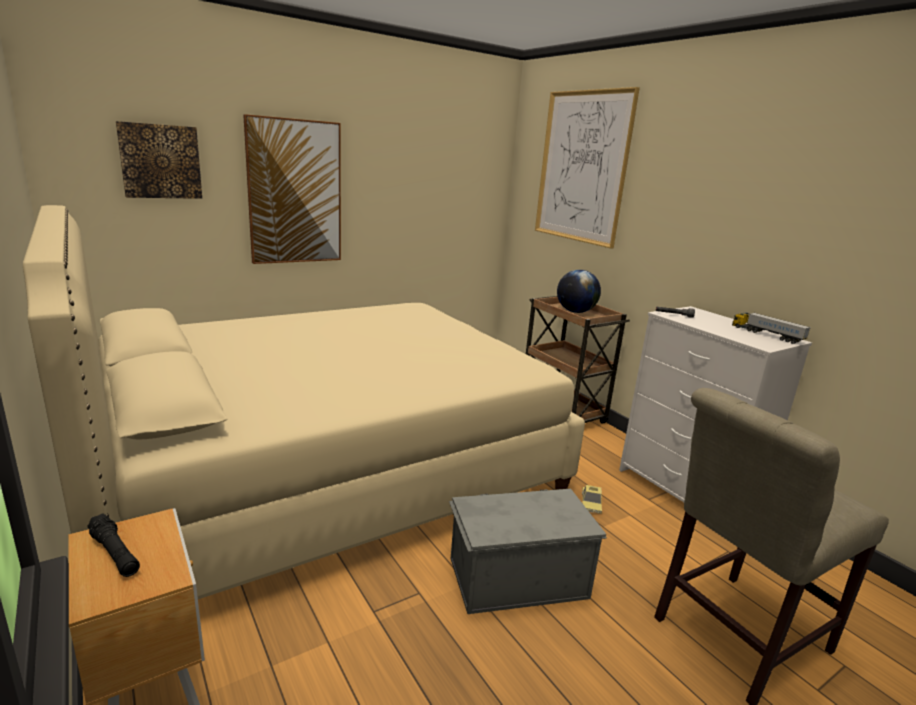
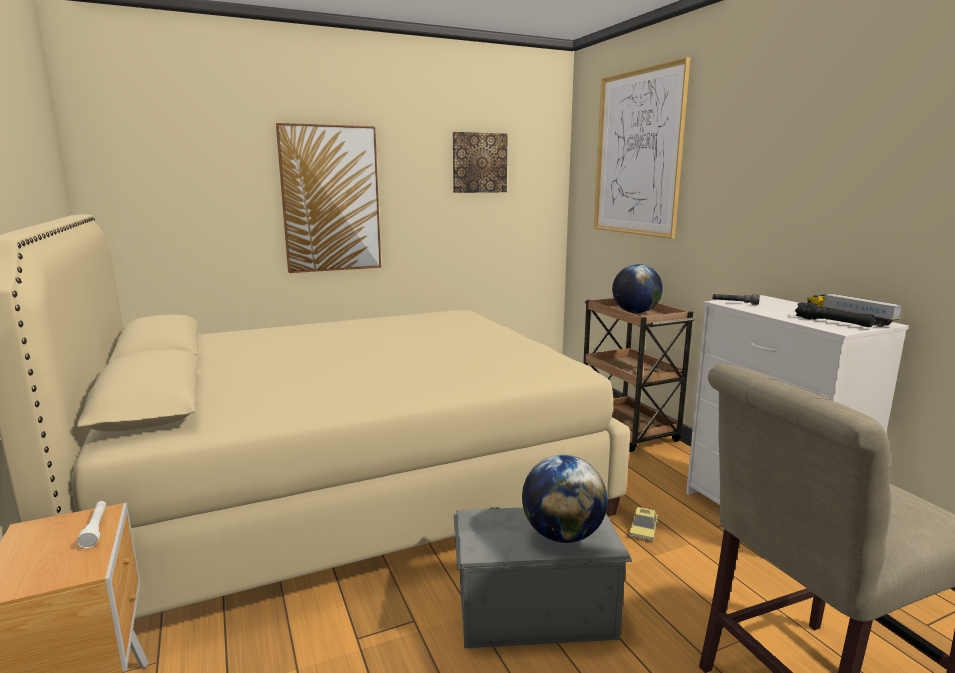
camera: 10 degrees right, 5 degrees down
black flashlight [88,514,140,577] -> black flashlight moved to [795,302,875,327]
picture [116,121,202,199] -> picture moved to [453,132,508,193]
none -> white flashlight [77,501,106,548]
none -> globe [522,455,608,543]

